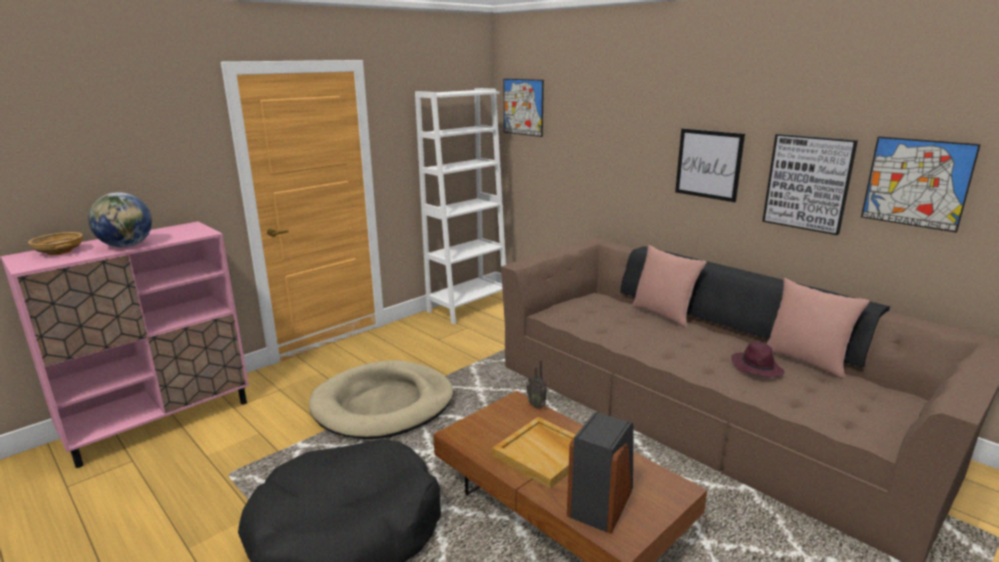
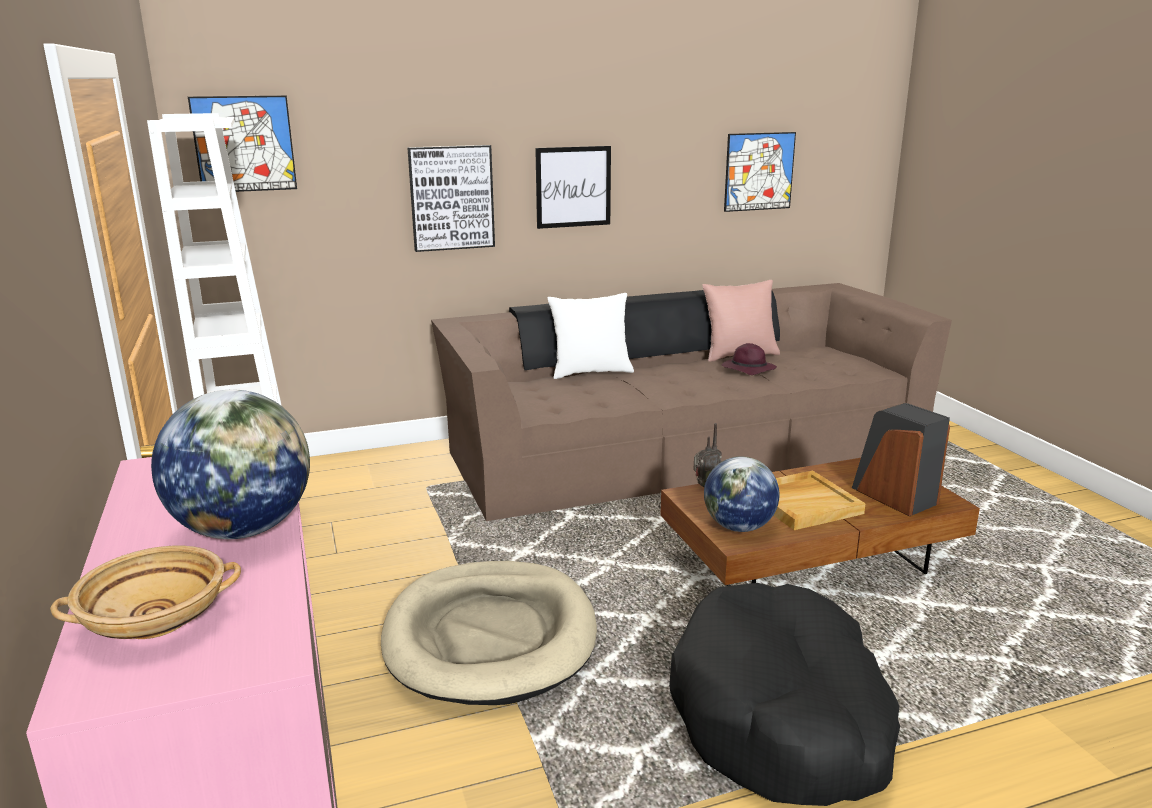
camera: 65 degrees left, 0 degrees up
pink pillow [632,245,707,328] -> white pillow [548,293,634,379]
picture [762,134,858,235] -> picture moved to [407,145,495,252]
none -> globe [704,456,780,532]

